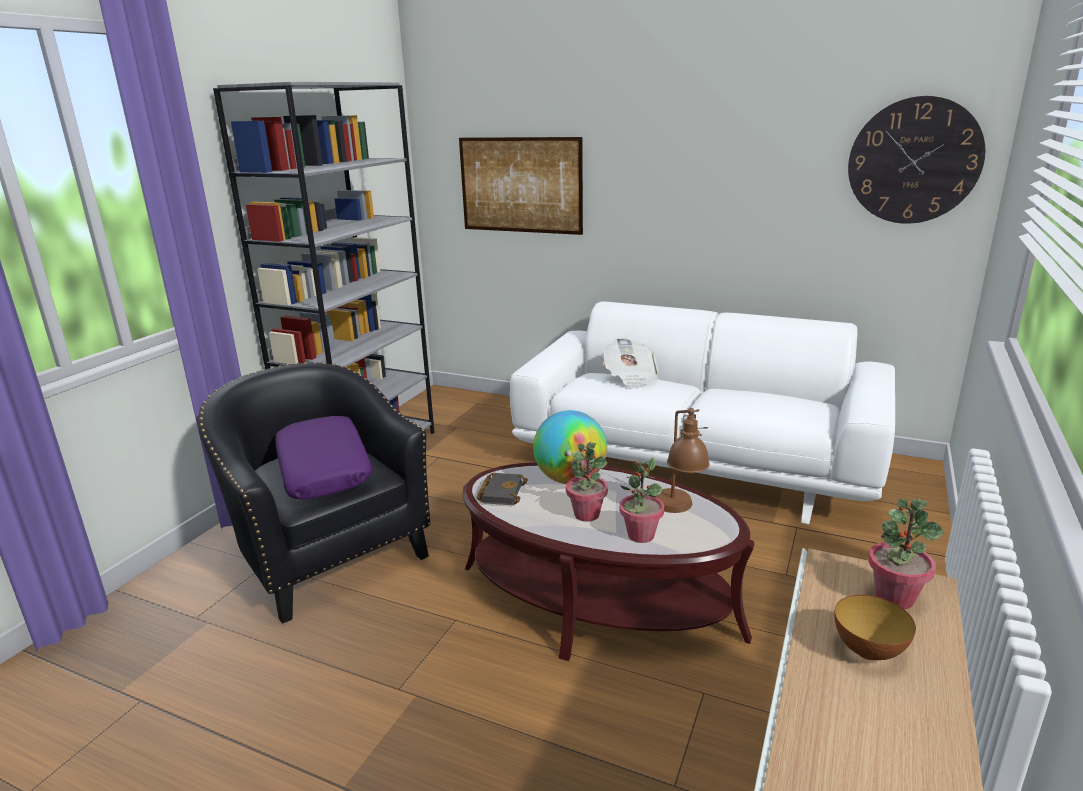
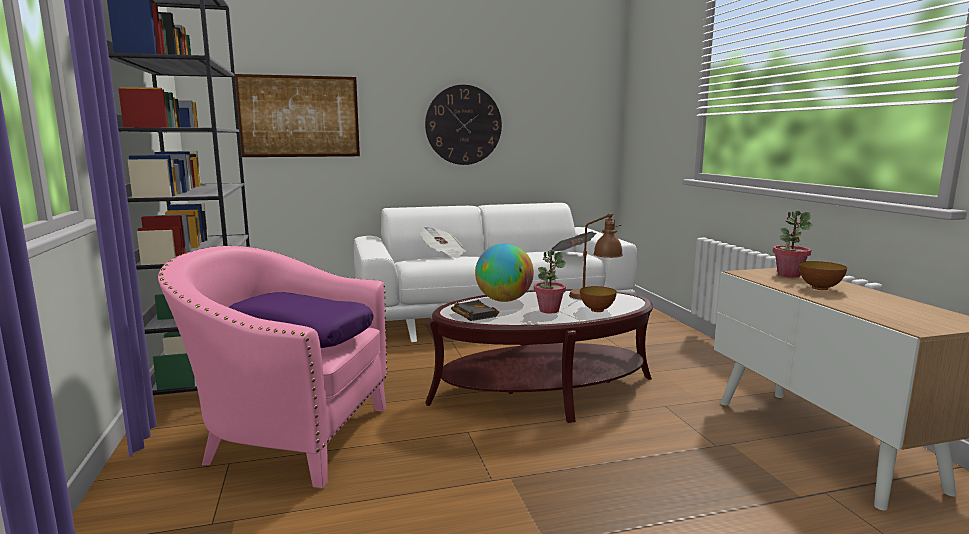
camera: 40 degrees left, 10 degrees down
black armchair [198,362,431,623] -> pink armchair [158,245,387,488]
potted plant [620,457,664,543] -> bowl [580,286,617,312]
wall clock [848,96,985,224] -> wall clock moved to [425,85,502,165]
none -> newspaper [550,231,597,251]

